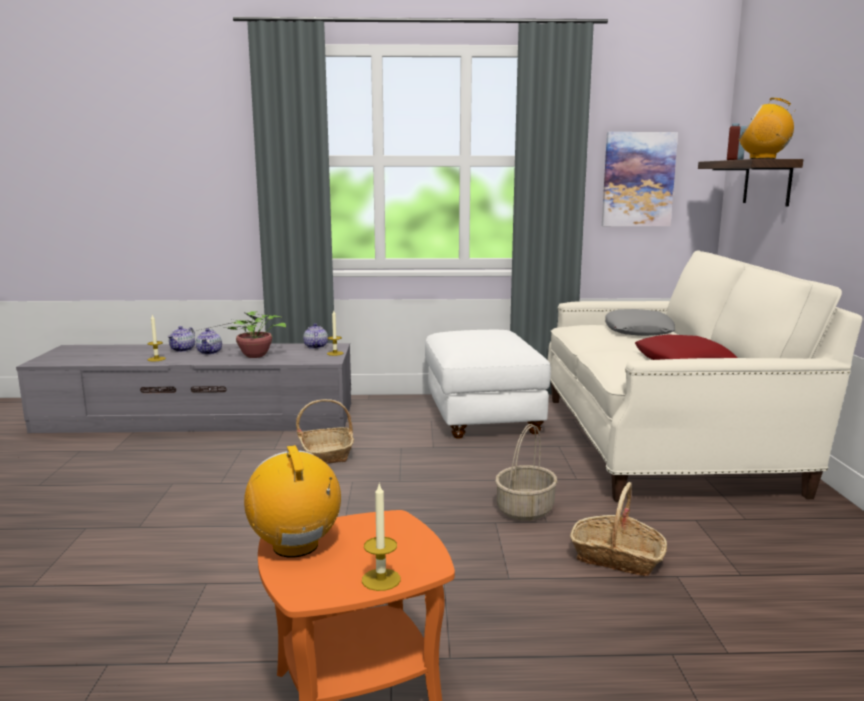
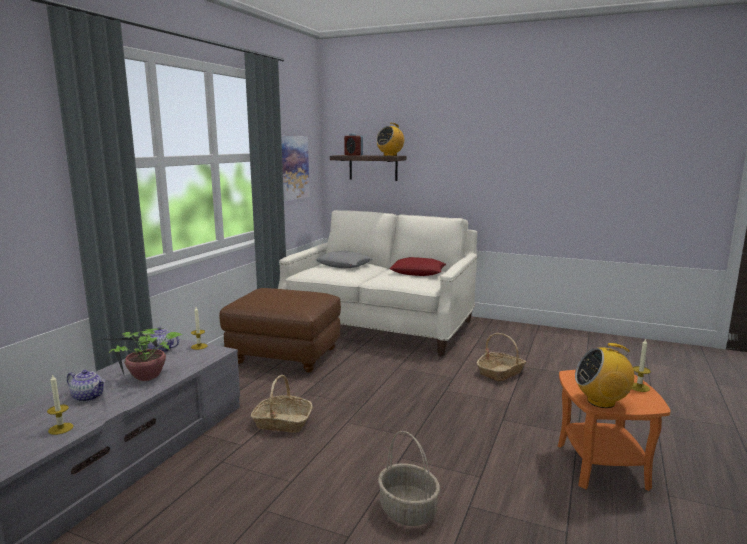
camera: 65 degrees left, 0 degrees up
teapot [168,326,195,352] -> none
white ottoman [425,330,551,439] -> brown ottoman [219,288,341,372]
basket [495,424,558,521] -> basket moved to [378,431,440,526]

